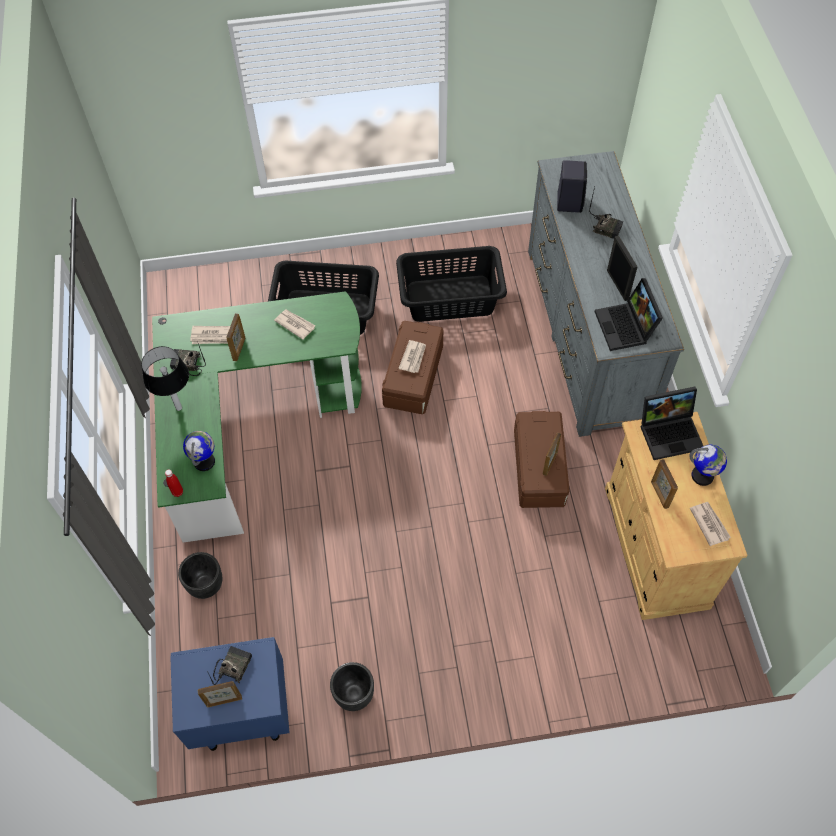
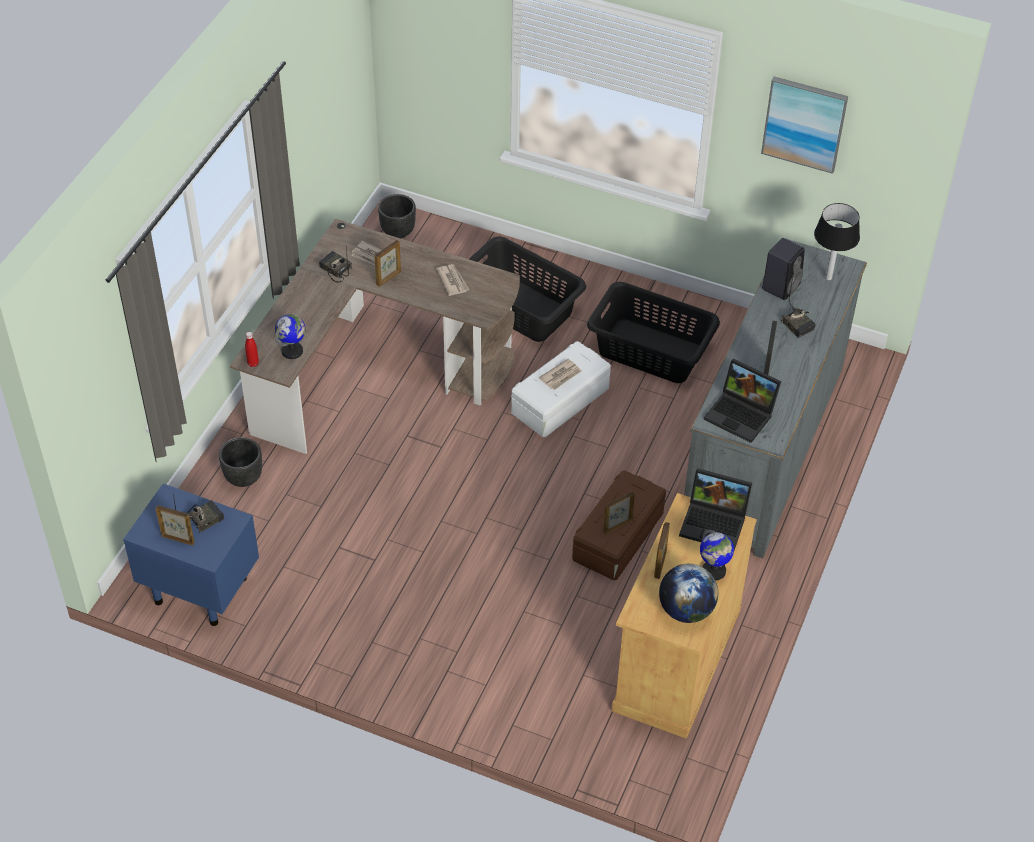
camera: 30 degrees right, 10 degrees down
table lamp [141,346,189,411] -> table lamp moved to [814,203,860,281]
green desk [152,291,362,543] -> brown desk [230,219,520,454]
black planter [330,662,374,711] -> black planter moved to [378,194,416,239]
brown storage box [382,321,444,414] -> white storage box [511,341,611,437]
laptop [595,278,663,351] -> laptop turned 75 degrees counterclockwise [704,359,781,443]
newspaper [690,502,731,546] -> globe [659,564,718,623]
none -> picture [761,76,848,174]

